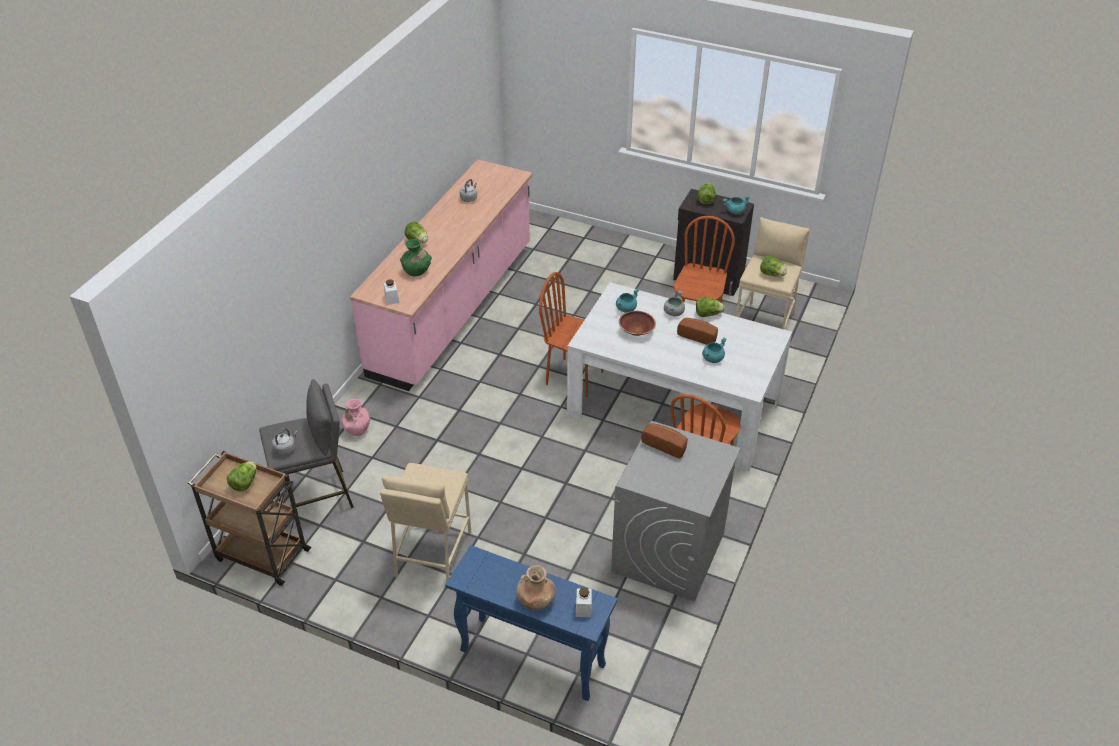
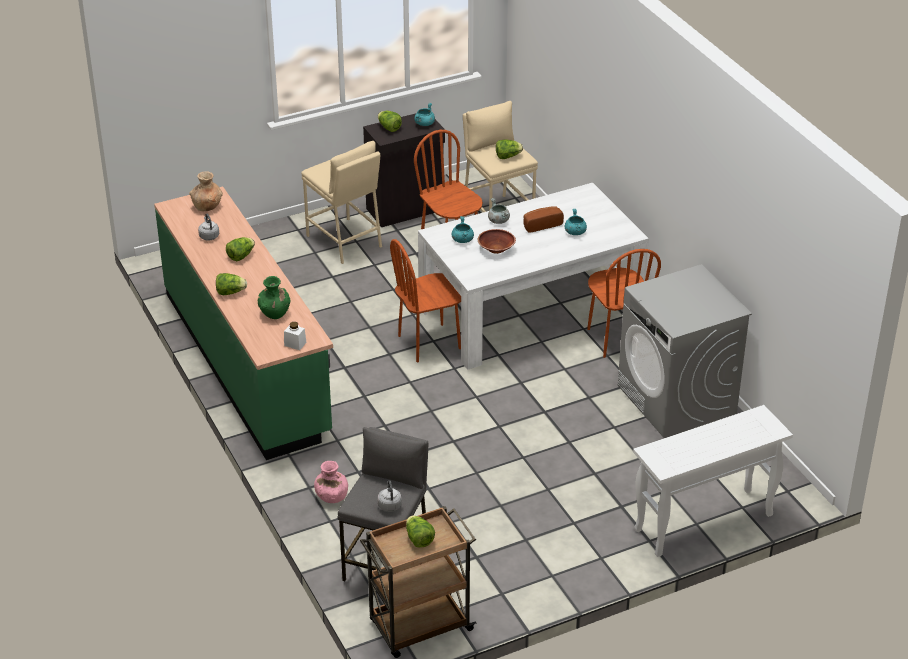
camera: 50 degrees left, 5 degrees down
pink counter [350,159,532,391] -> green counter [154,186,333,460]
beige stool [380,463,471,582] -> beige stool moved to [301,141,382,264]
blue console table [445,545,617,701] -> white console table [633,405,793,557]
brown vase [516,565,556,610] -> brown vase moved to [189,171,223,211]
white jar [576,588,592,617] -> none
bread [641,423,688,458] -> none
lettuce [696,297,724,317] -> lettuce moved to [226,237,255,261]

